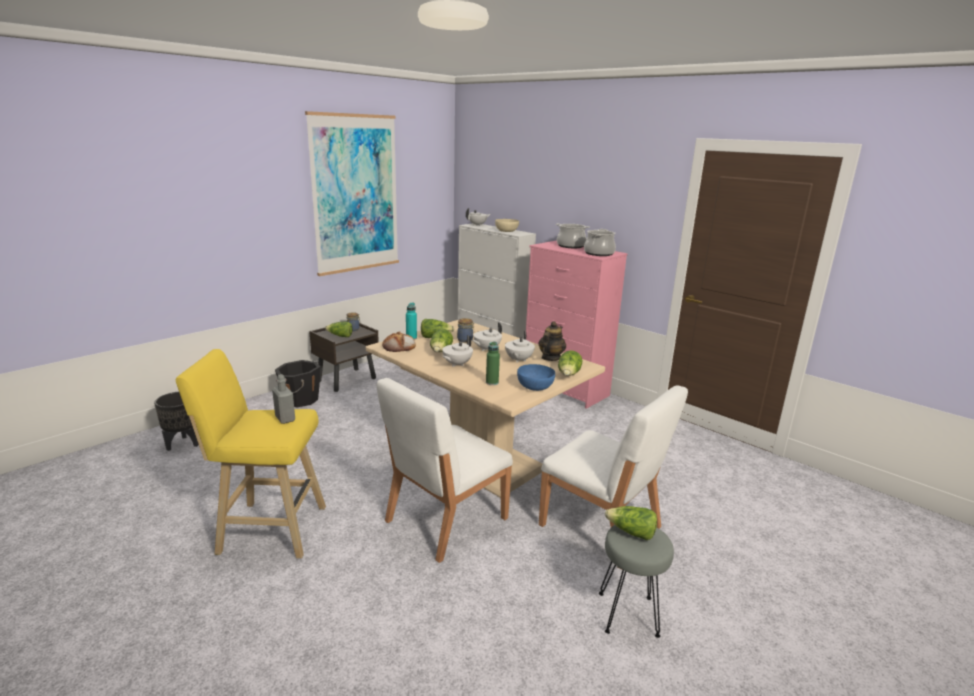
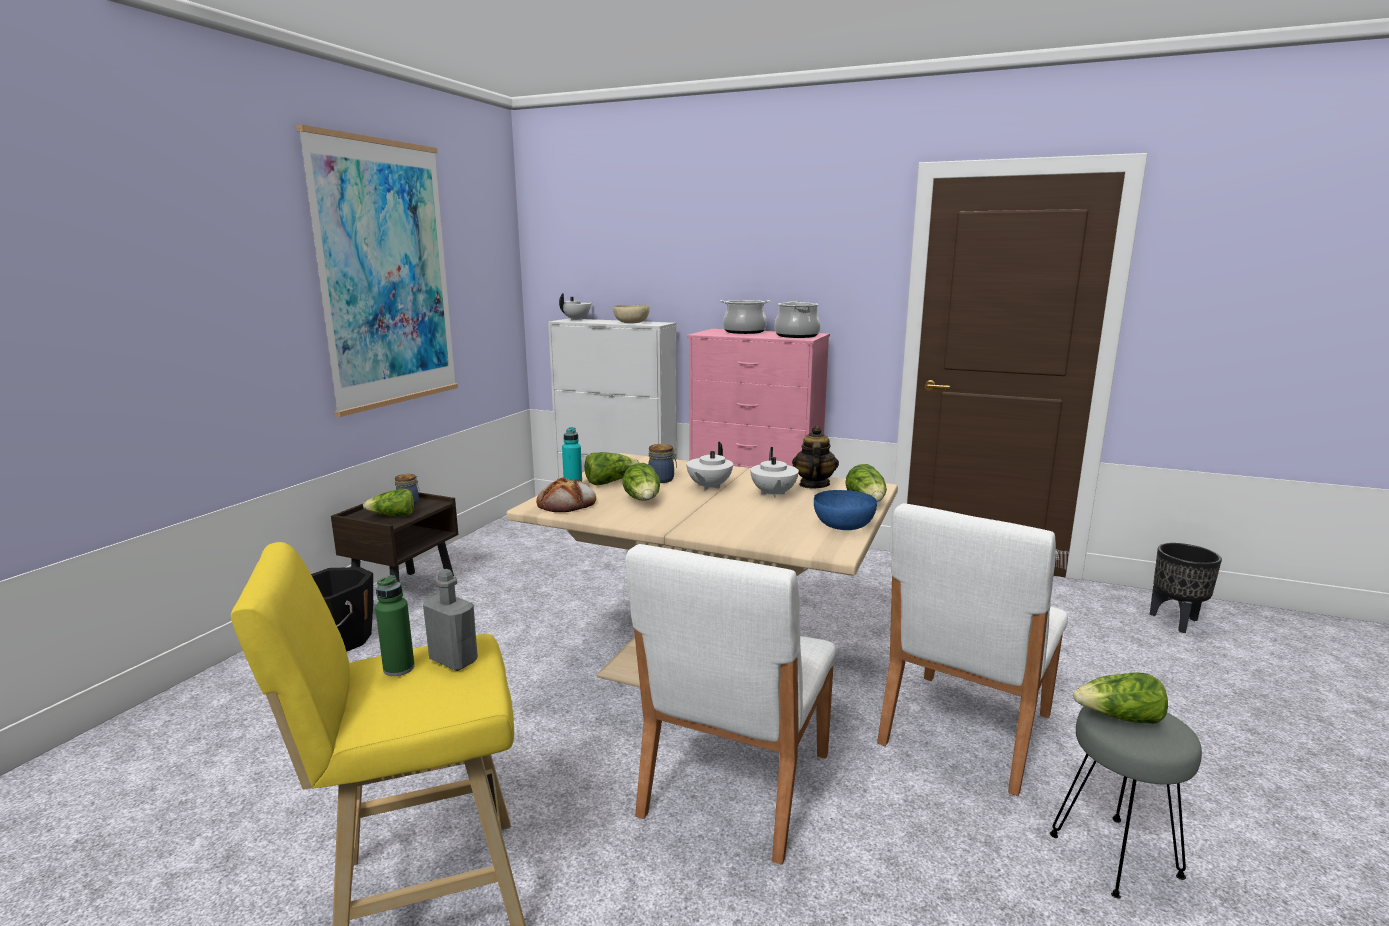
camera: 20 degrees left, 5 degrees down
black planter [154,392,199,451] -> black planter moved to [1150,543,1222,633]
white teapot [442,335,473,367] -> none
green bottle [486,342,500,385] -> green bottle moved to [375,575,415,676]
white chair [539,385,688,568] -> white chair turned 105 degrees clockwise [877,503,1068,796]

